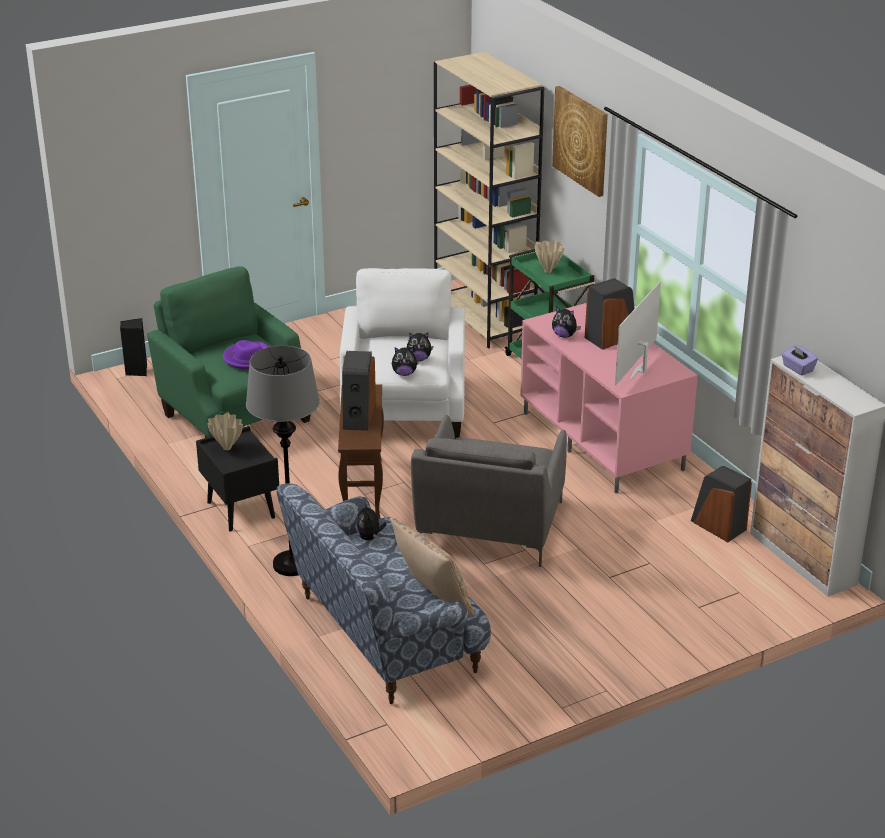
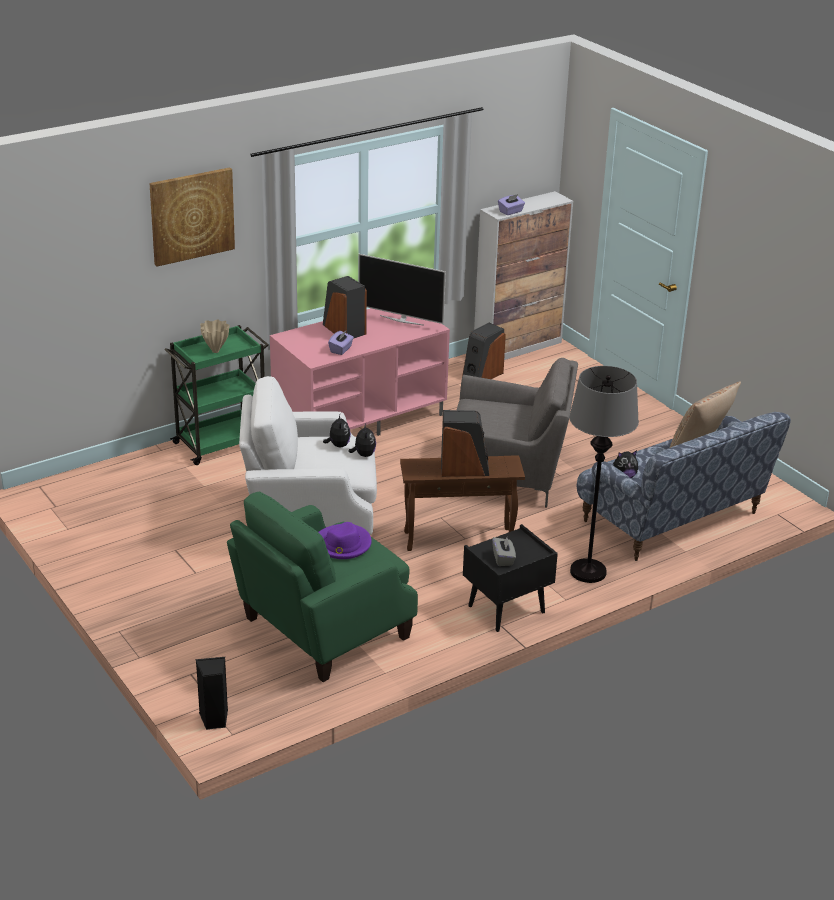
camera: 95 degrees left, 0 degrees up
beige vase [208,412,243,450] -> grey tissue box [492,537,516,566]
beige bookcase [434,52,544,349] -> none
plush toy [552,306,581,338] -> purple tissue box [328,331,354,355]

